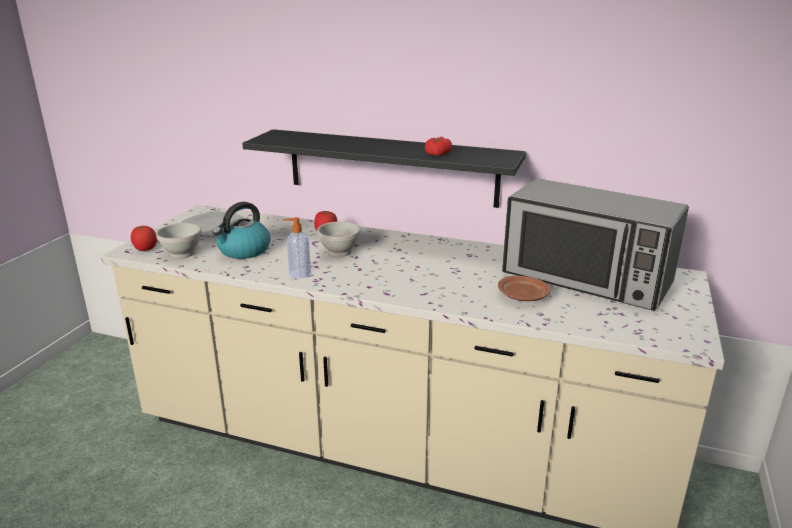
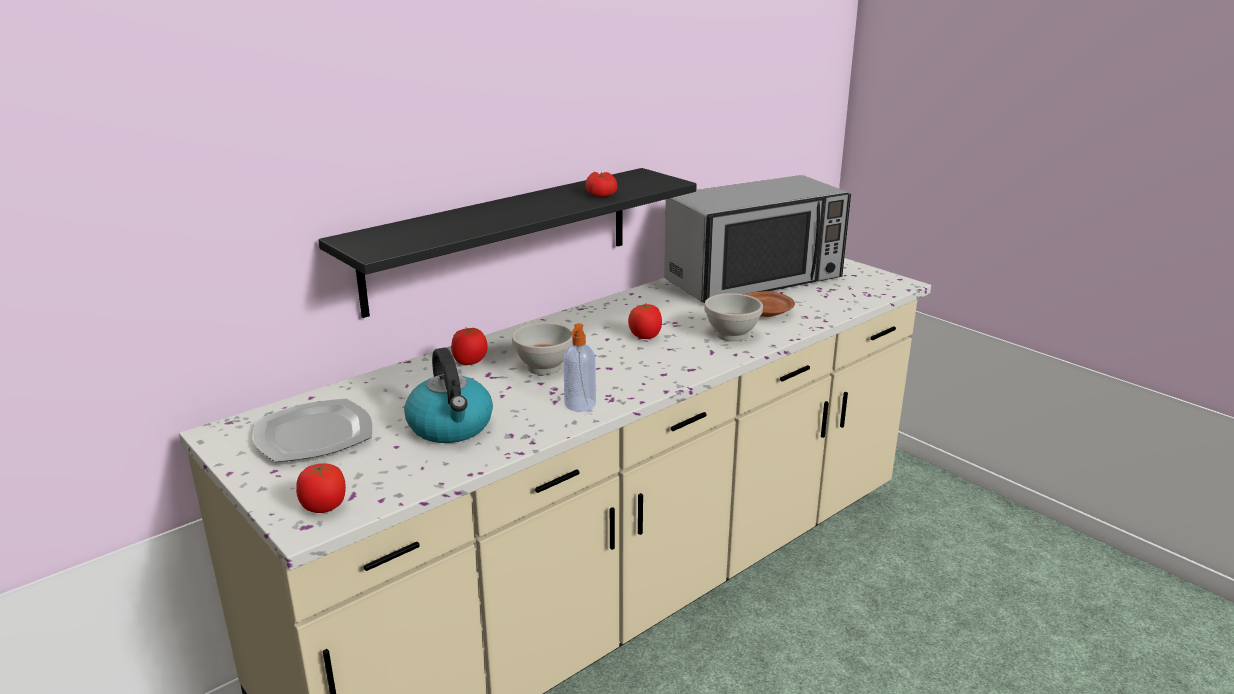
camera: 60 degrees left, 0 degrees up
white bowl [156,223,202,259] -> white bowl moved to [704,293,763,342]
none -> tomato [628,304,662,339]

